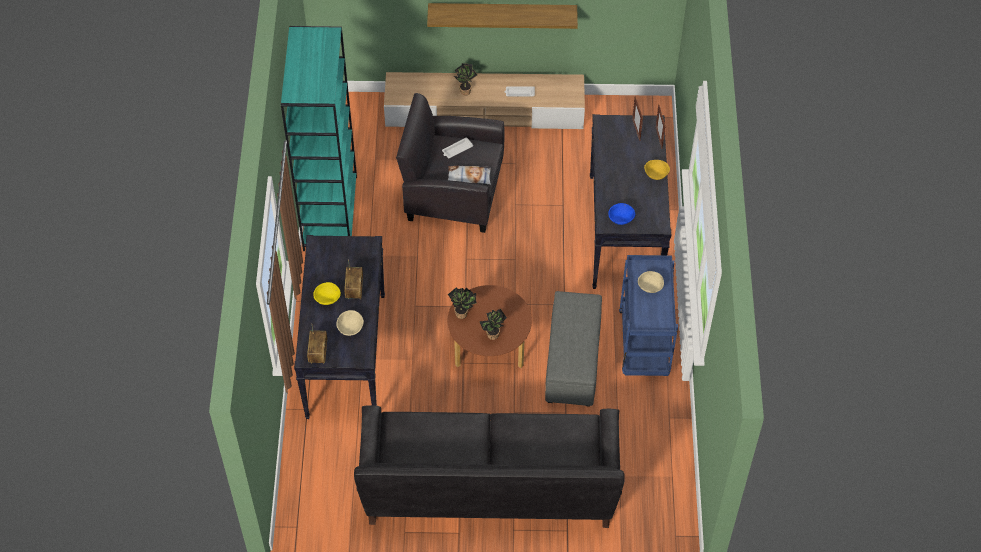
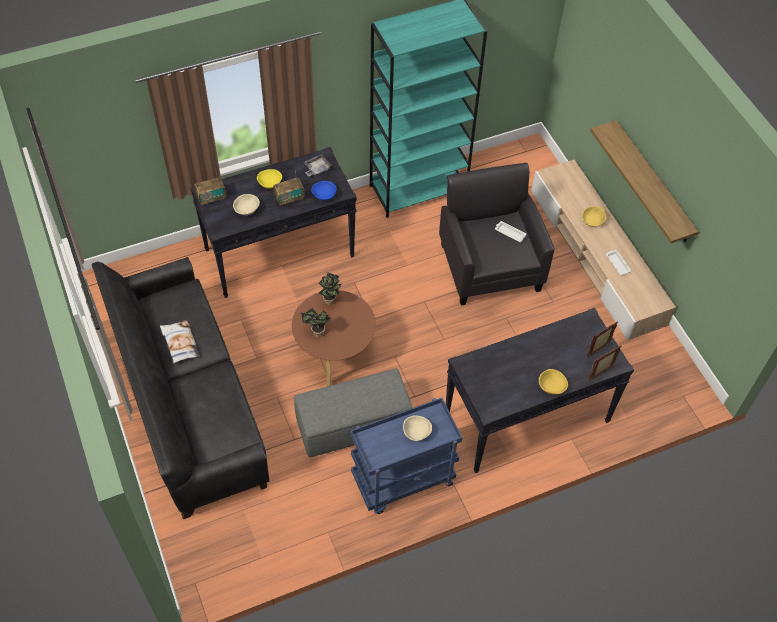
camera: 65 degrees right, 0 degrees up
pillow [448,166,491,185] -> pillow moved to [160,320,200,364]
potted plant [454,63,477,96] -> yellow bowl [582,206,606,227]
blue bowl [608,203,635,225] -> blue bowl moved to [311,181,337,201]
none -> grey tray [304,154,332,177]

